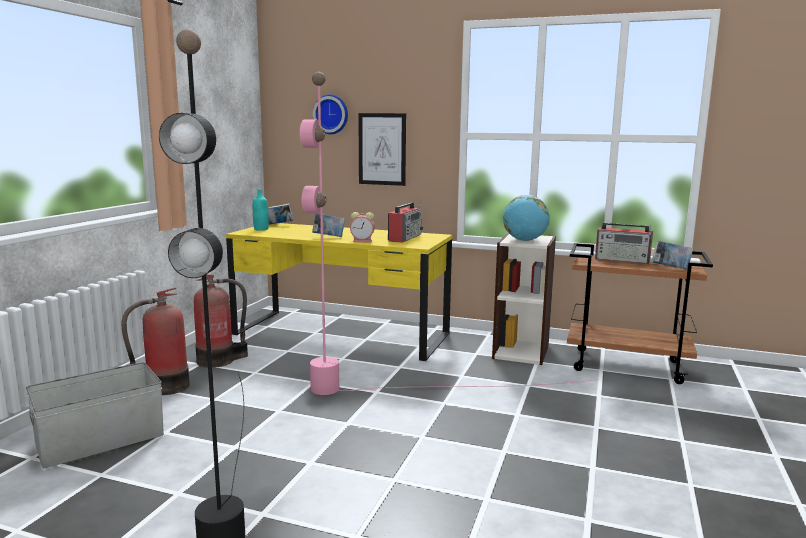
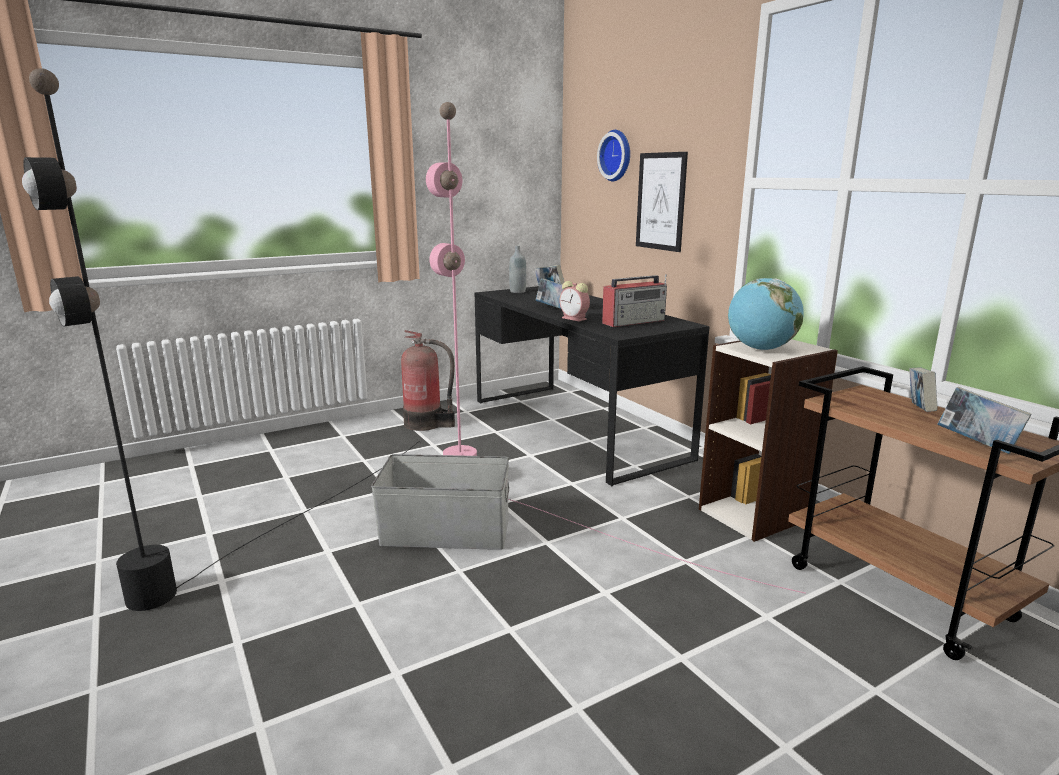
camera: 40 degrees right, 5 degrees up
grey storage box [26,362,164,468] -> grey storage box moved to [371,454,509,550]
fire extinguisher [121,287,190,395] -> none
yellow desk [226,223,452,361] -> black desk [475,286,710,486]
turquoise bottle [253,189,269,231] -> grey bottle [509,246,526,293]
radio [595,223,653,264] -> book [909,367,937,412]

